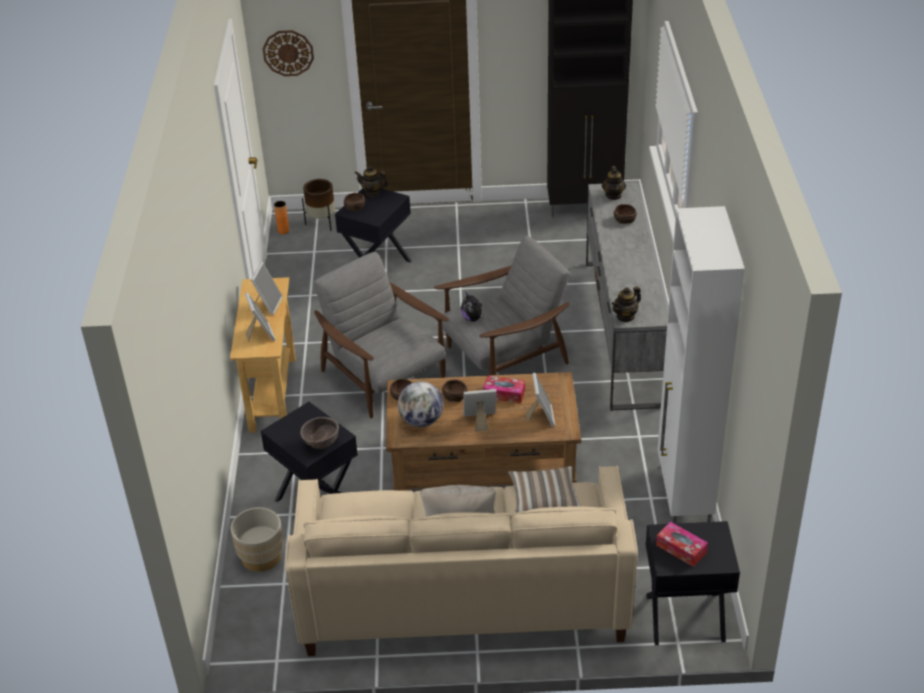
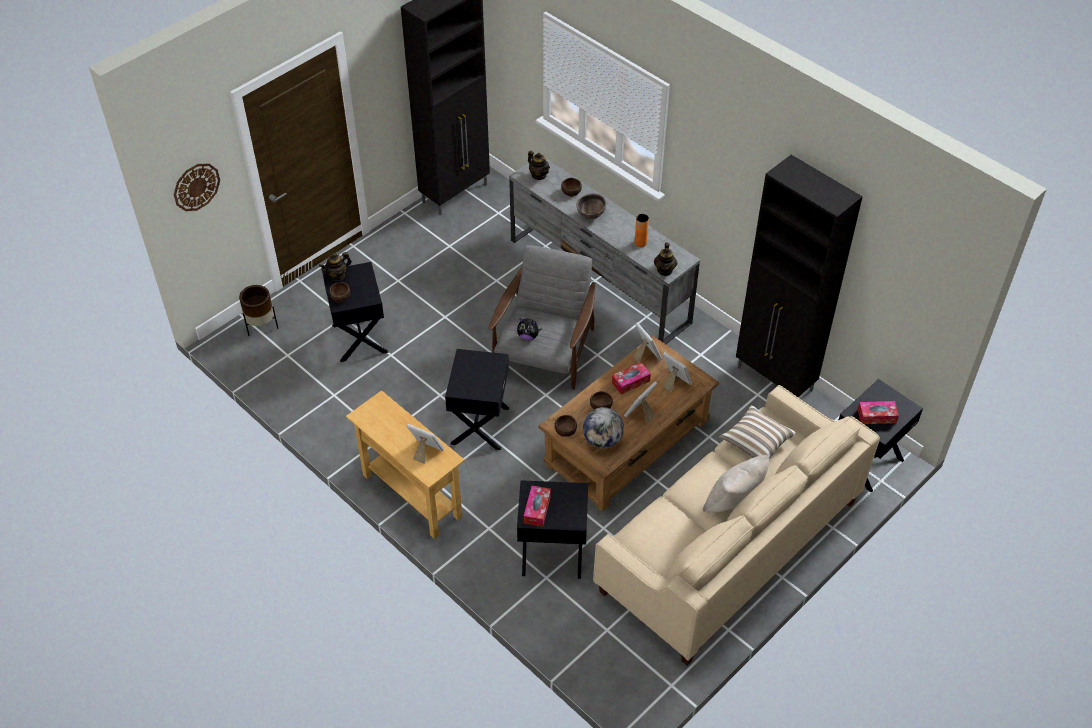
camera: 45 degrees left, 10 degrees up
beige planter [231,507,283,572] -> none
picture frame [251,262,283,315] -> picture frame moved to [633,322,662,363]
orange vase [274,201,289,234] -> orange vase moved to [635,214,649,247]
brown bowl [300,417,339,450] -> brown bowl moved to [576,193,606,219]
grey armchair [314,252,449,418] -> black side table [445,349,509,450]
white cabinet [657,206,745,524] -> black cabinet [736,155,863,397]
none -> tissue box [524,486,551,527]

